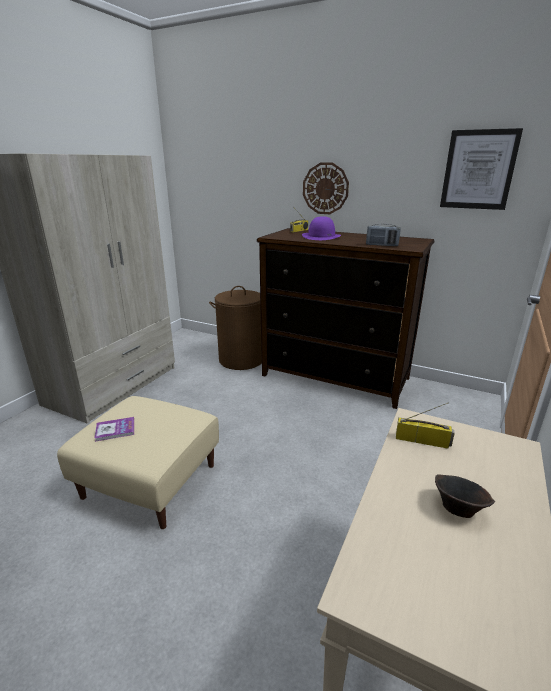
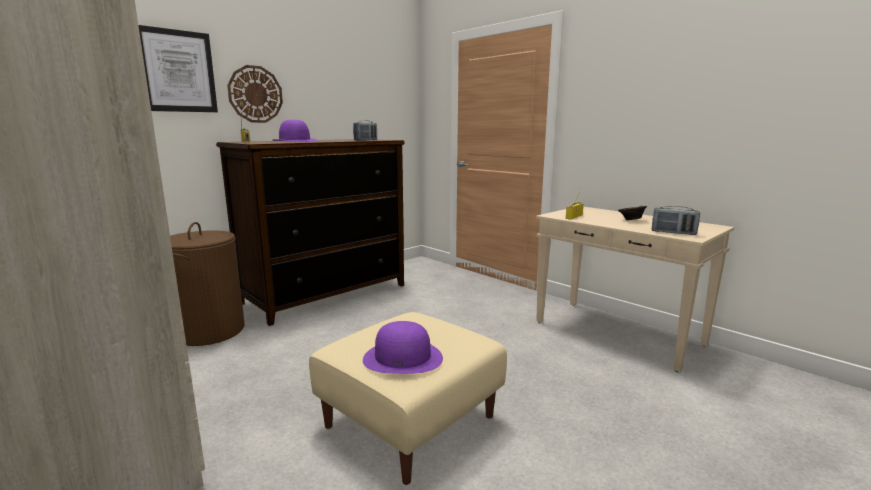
camera: 70 degrees left, 10 degrees down
book [94,417,134,442] -> purple hat [363,321,443,374]
picture [440,128,523,210] -> picture moved to [138,25,218,112]
none -> radio [652,206,700,235]

